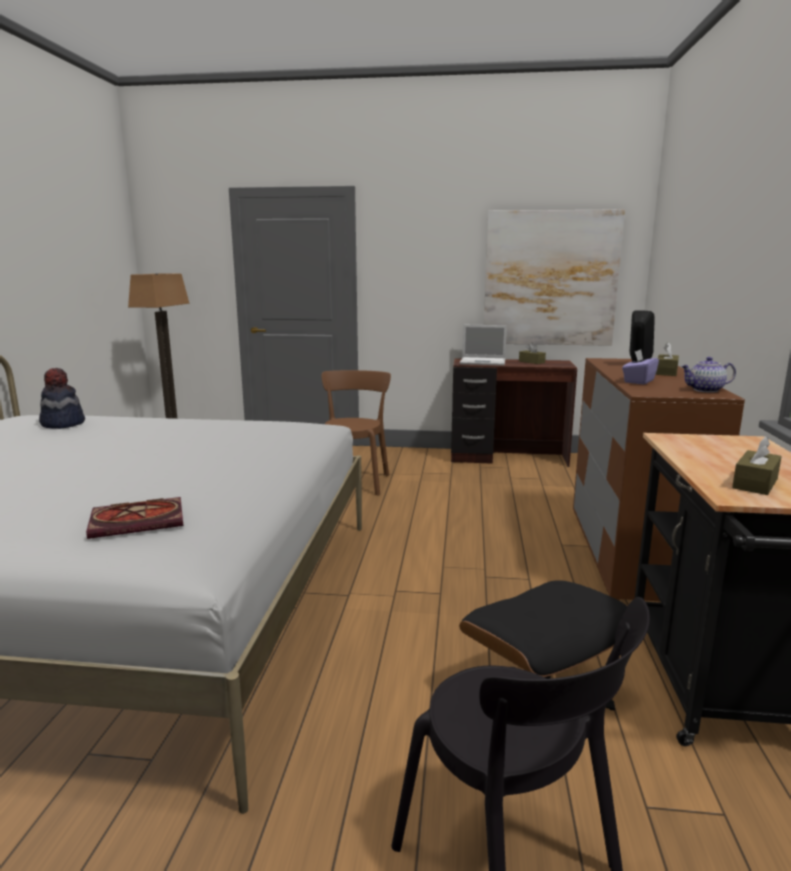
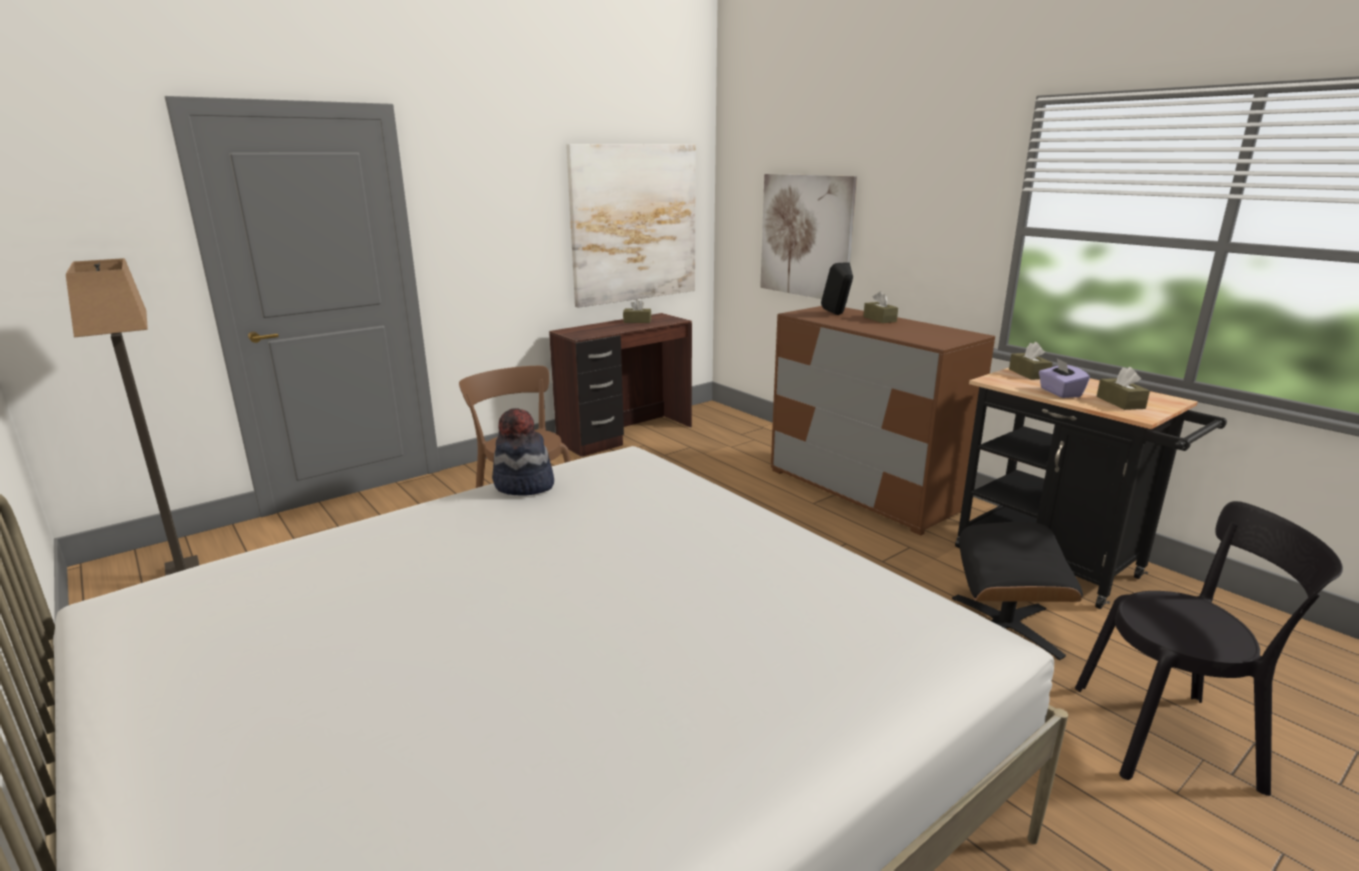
camera: 45 degrees left, 5 degrees up
hat [39,368,85,429] -> hat moved to [492,408,554,496]
book [86,497,183,539] -> none
laptop [460,325,507,366] -> none
purple tissue box [622,349,659,385] -> purple tissue box moved to [1039,358,1090,398]
teapot [681,357,736,393] -> none
none -> picture [760,174,857,303]
none -> brown tissue box [1009,342,1052,380]

